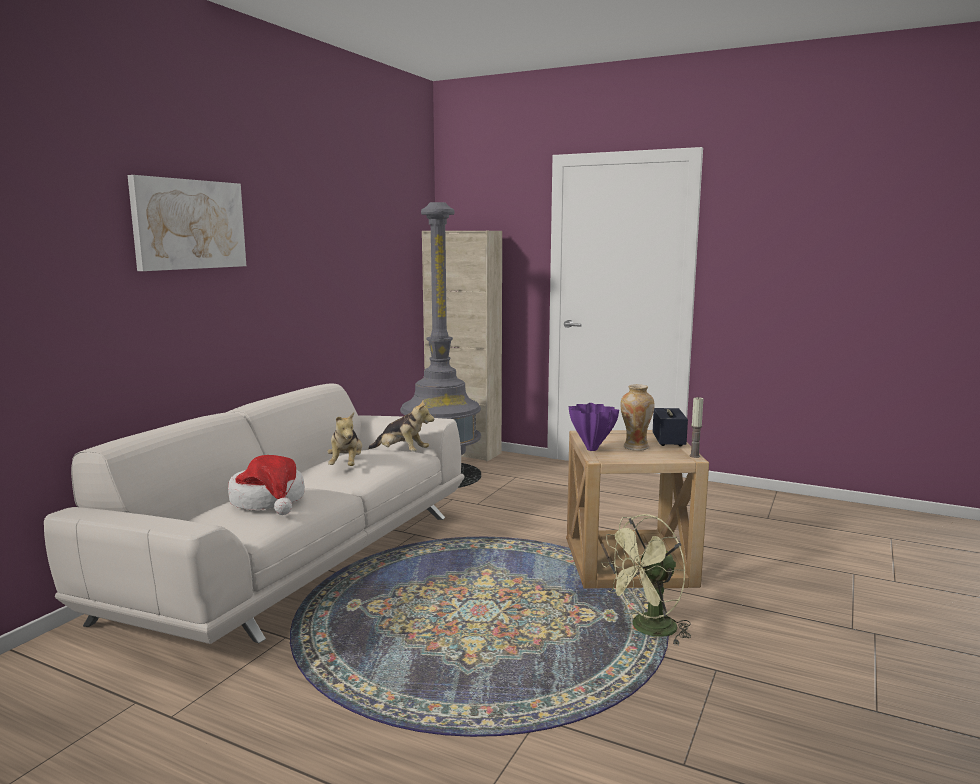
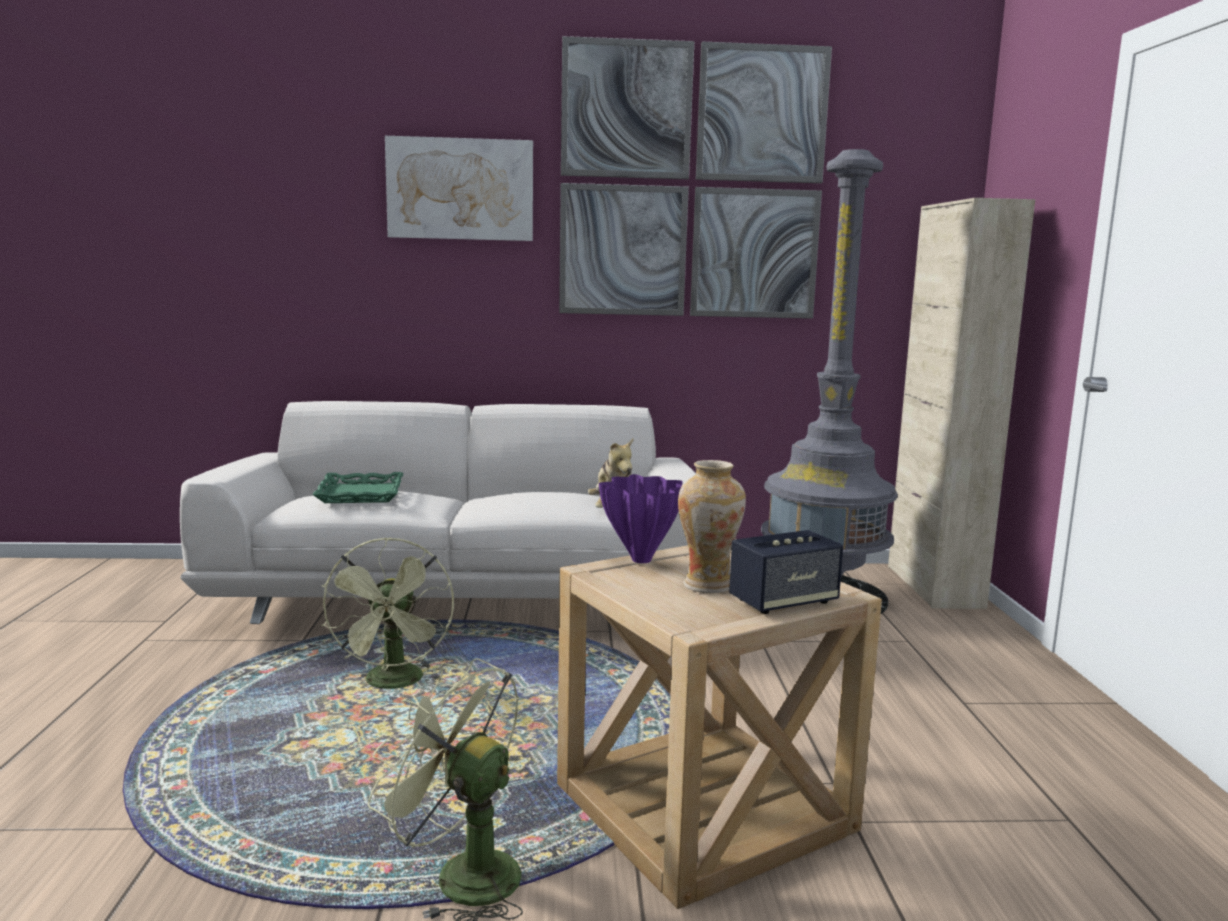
camera: 60 degrees right, 0 degrees up
hat [228,455,305,515] -> green tray [312,472,403,503]
plush toy [327,412,362,466] -> none
candle [689,396,703,458] -> none
none -> green fan [321,537,454,689]
none -> picture [559,36,832,319]

